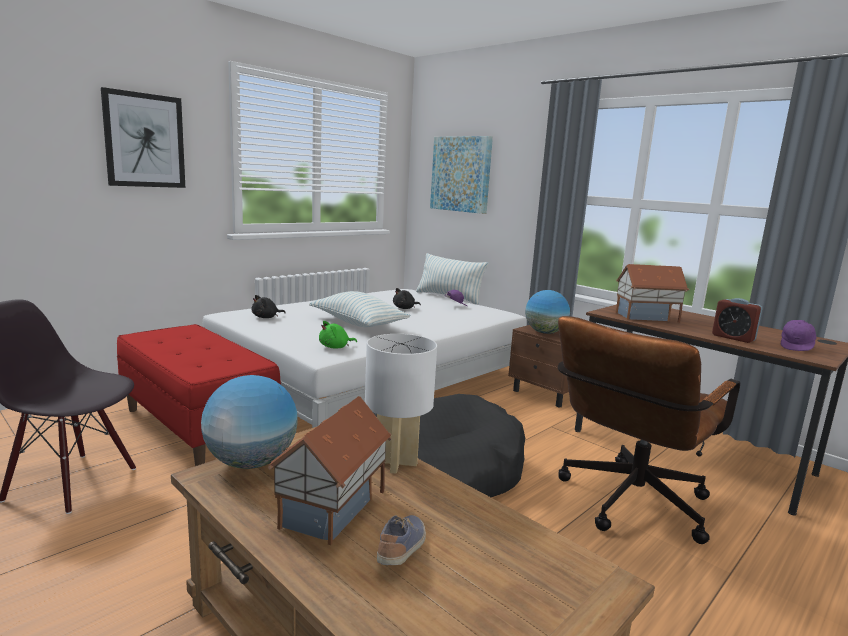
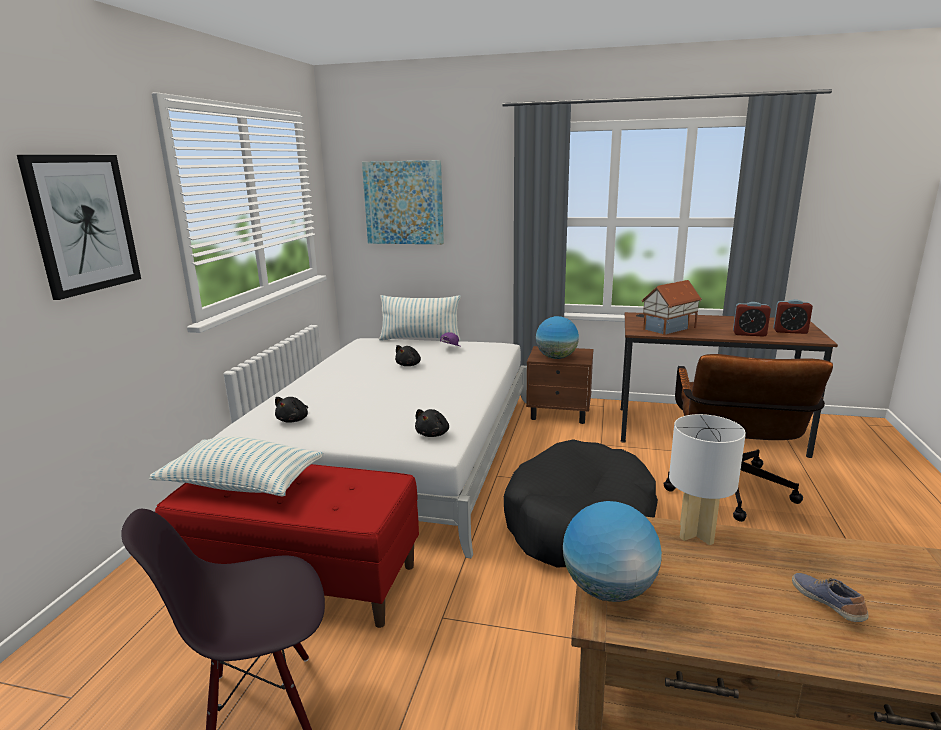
camera: 30 degrees left, 5 degrees up
toy house [268,396,392,545] -> none
pillow [309,291,411,327] -> pillow moved to [149,437,323,497]
green plush toy [319,321,357,349] -> black plush toy [415,409,449,437]
purple cap [781,320,817,351] -> alarm clock [773,299,813,334]

